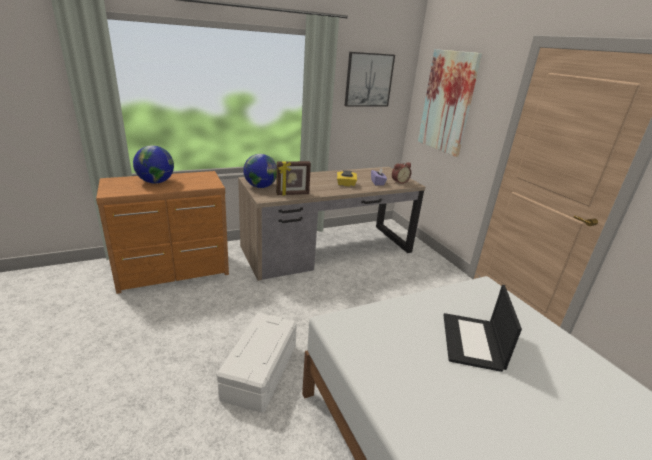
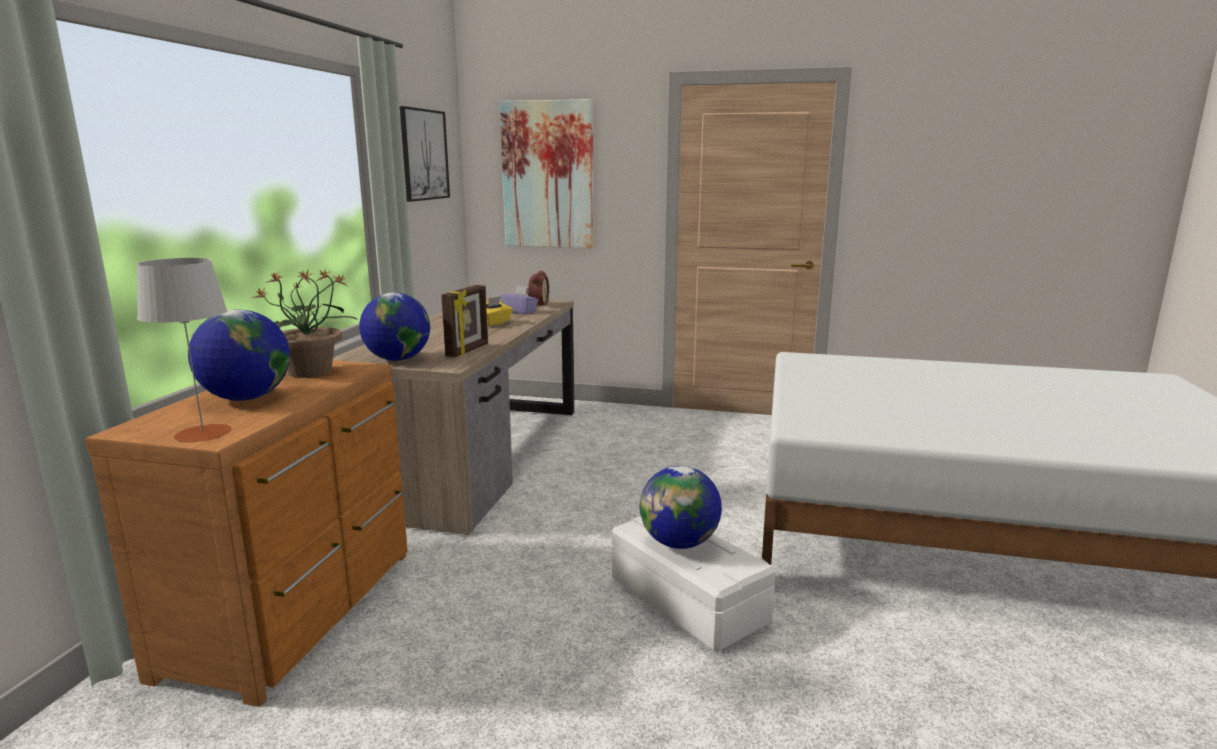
camera: 50 degrees left, 10 degrees down
laptop [444,285,522,372] -> none
none -> grey table lamp [137,258,232,442]
none -> potted plant [253,268,358,378]
none -> globe [640,466,722,549]

